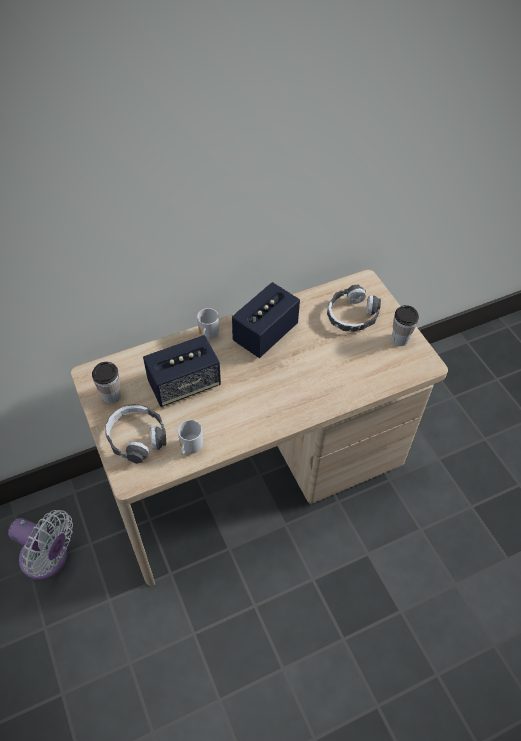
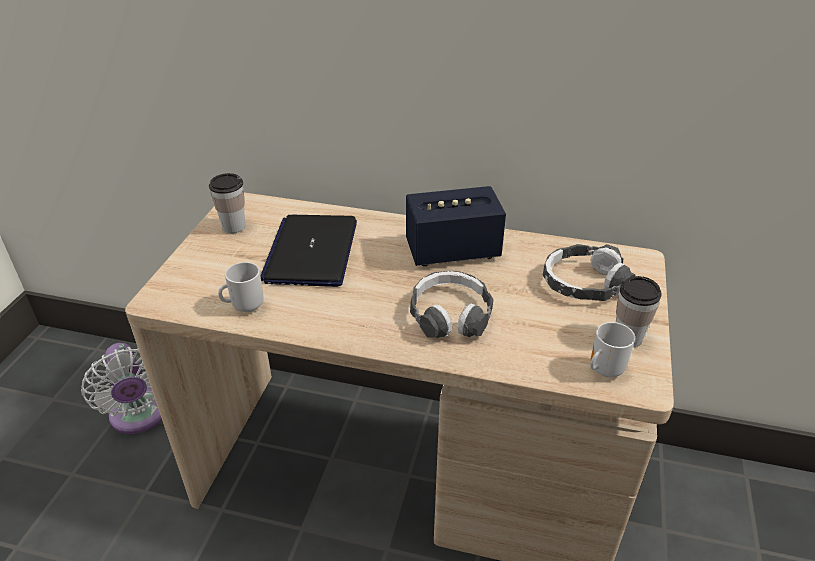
camera: 40 degrees right, 15 degrees down
headphones [105,404,166,464] -> headphones moved to [410,271,493,338]
speaker [143,335,221,407] -> laptop [260,215,357,287]
mug [197,308,219,339] -> mug moved to [590,322,635,377]

